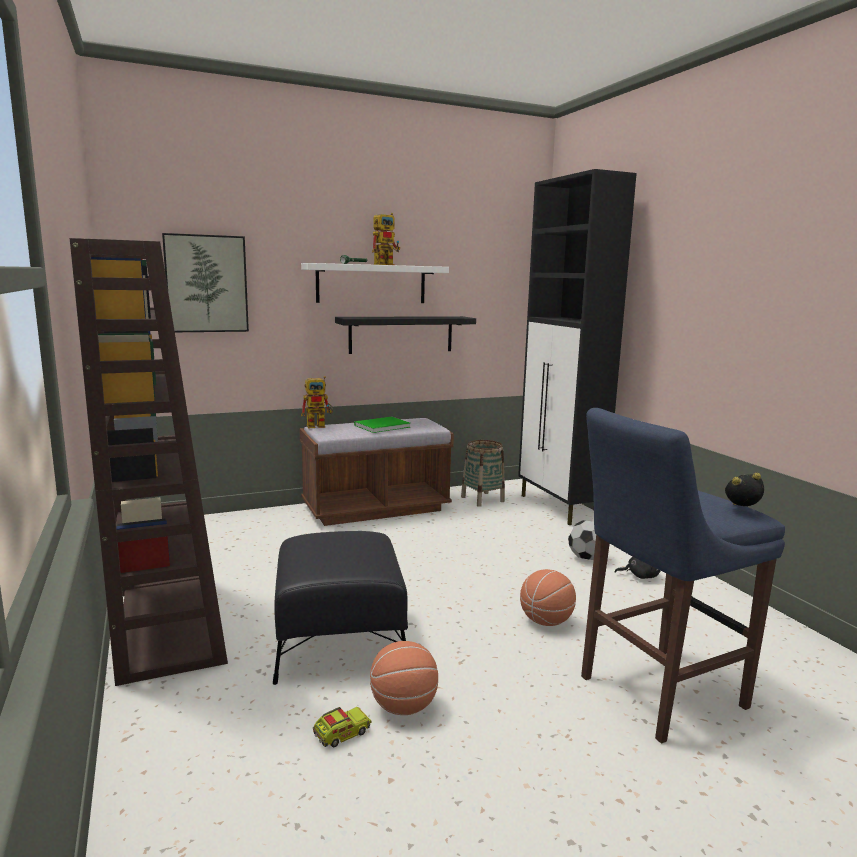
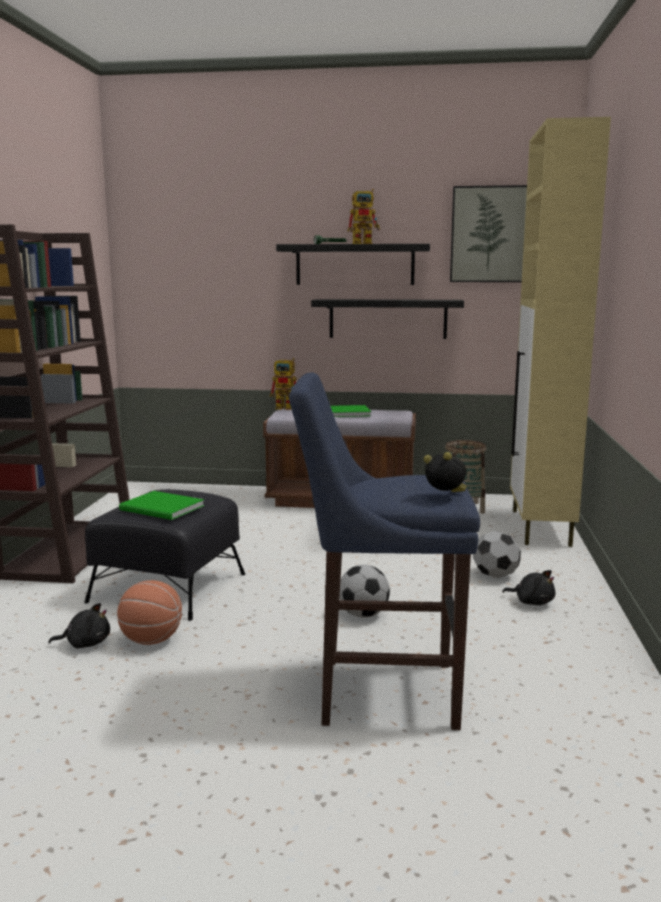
camera: 30 degrees right, 0 degrees up
picture [162,233,249,332] -> picture moved to [450,185,527,282]
white shelf [301,263,449,303] -> black shelf [276,244,430,285]
toy truck [313,707,371,747] -> black plush toy [49,603,110,649]
black cabinet [518,169,637,525] -> beige cabinet [510,117,611,547]
basketball [520,569,576,626] -> football [339,565,390,618]
none -> green book [119,491,204,520]

